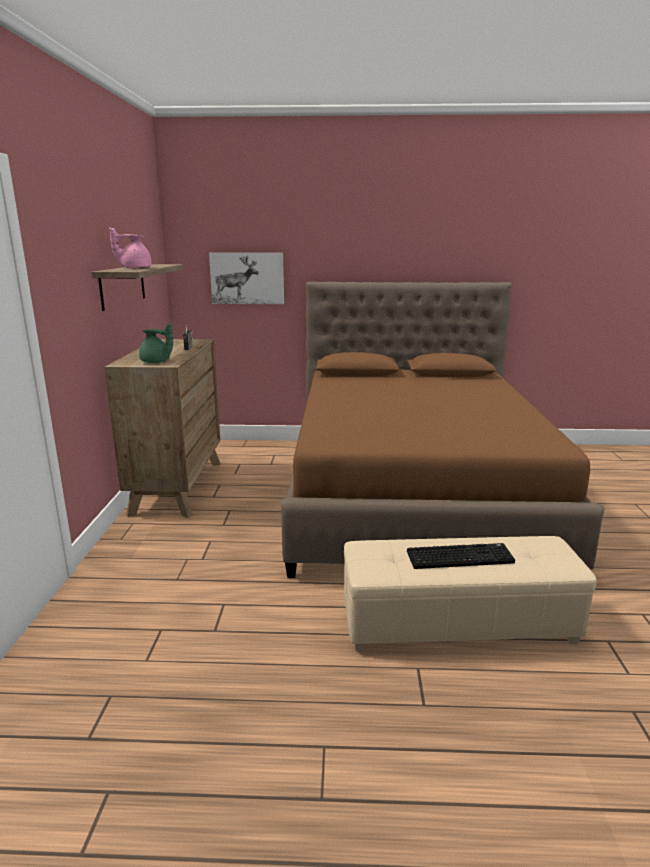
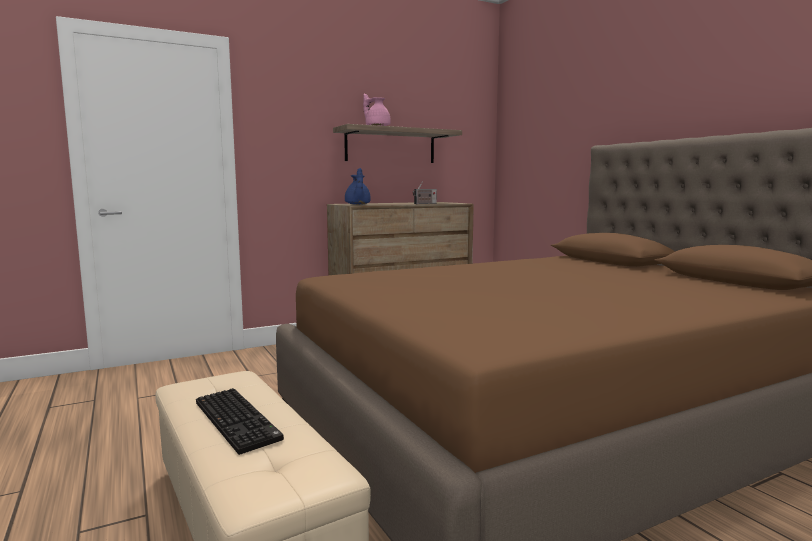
camera: 60 degrees right, 10 degrees down
green teapot [139,323,173,363] -> blue teapot [345,168,371,205]
picture [209,253,284,304] -> none

